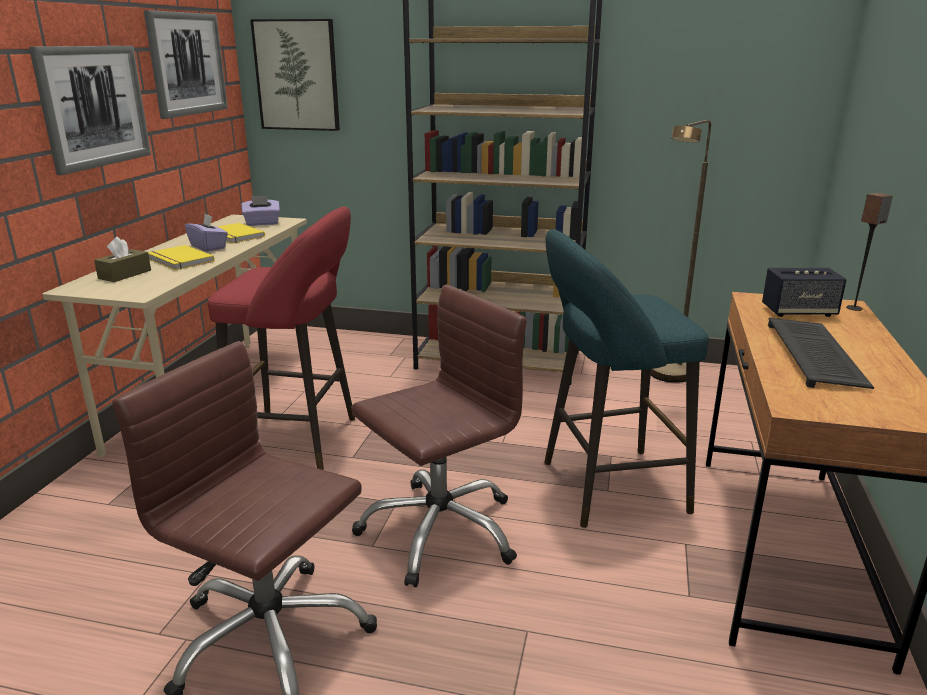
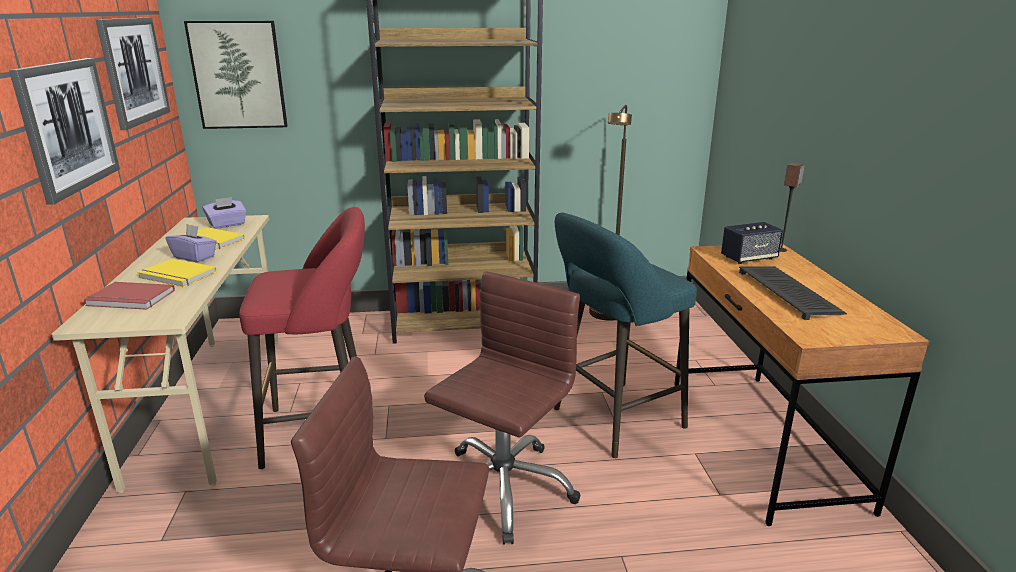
camera: 20 degrees left, 0 degrees up
brown tissue box [94,237,151,282] -> red book [84,282,175,310]

